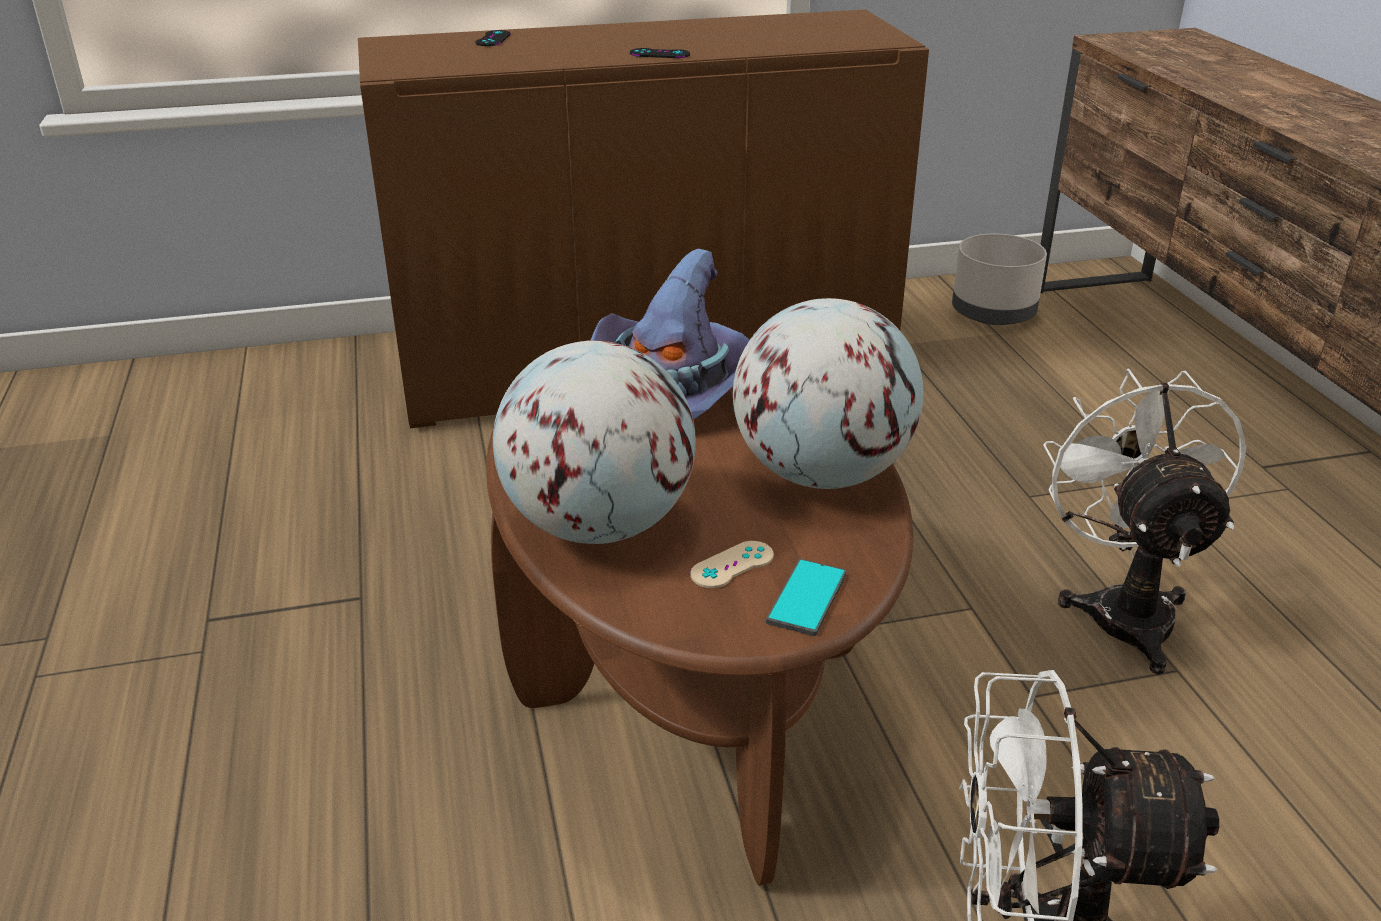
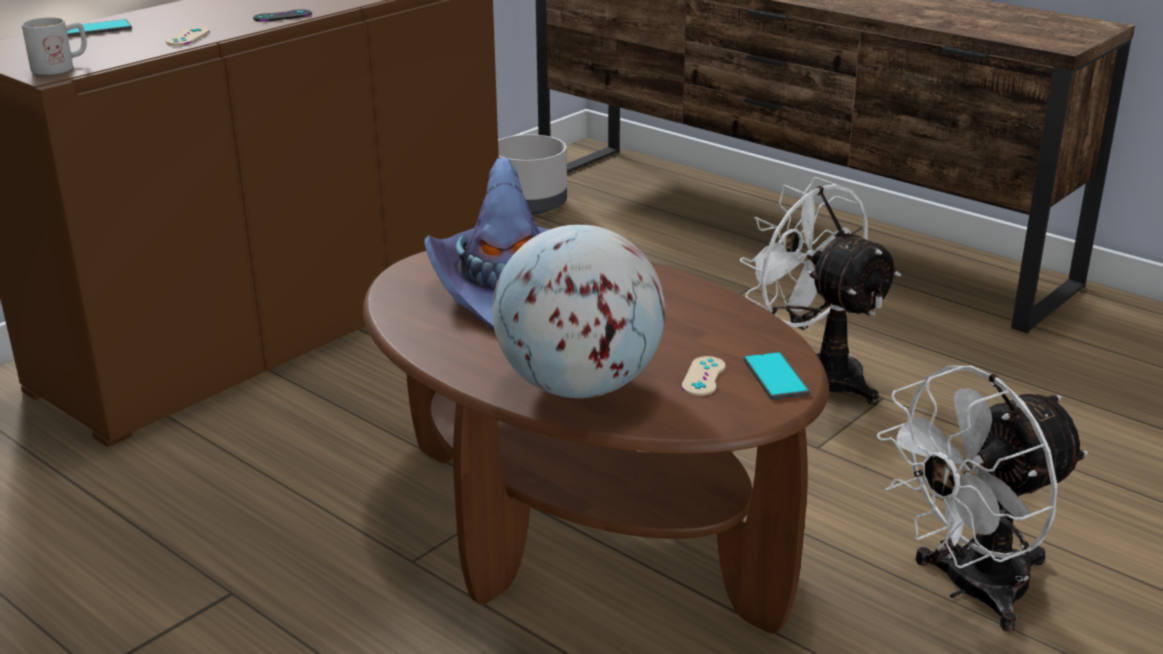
camera: 35 degrees left, 5 degrees down
black game controller [476,30,511,46] -> phone [67,19,132,37]
globe [733,298,923,489] -> none
none -> white mug [21,17,87,75]
none -> beige game controller [166,27,209,46]

